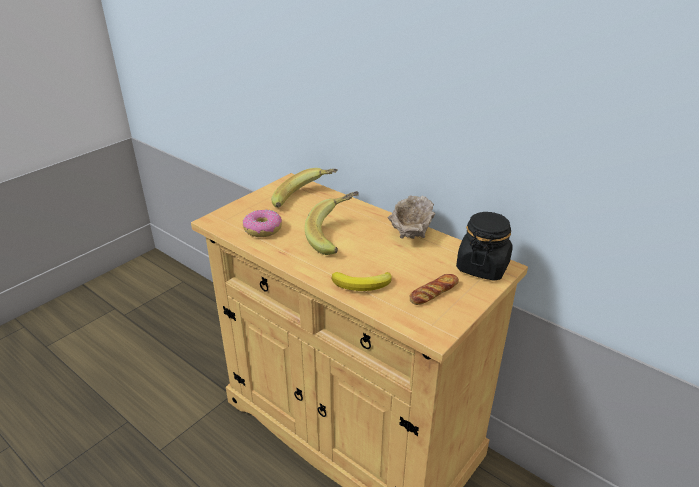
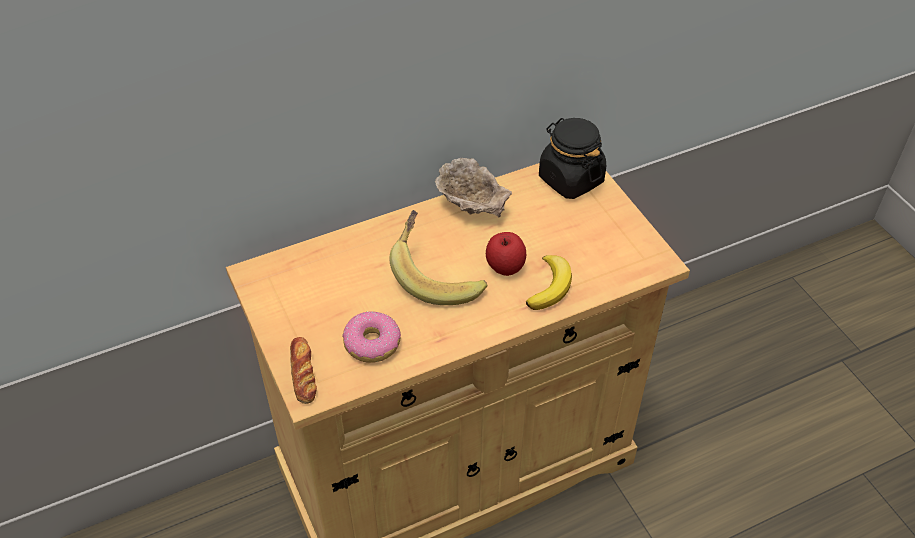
camera: 65 degrees left, 15 degrees up
banana [271,168,338,208] -> none
bread [409,274,459,305] -> bread moved to [290,337,317,404]
none -> apple [486,232,526,276]

